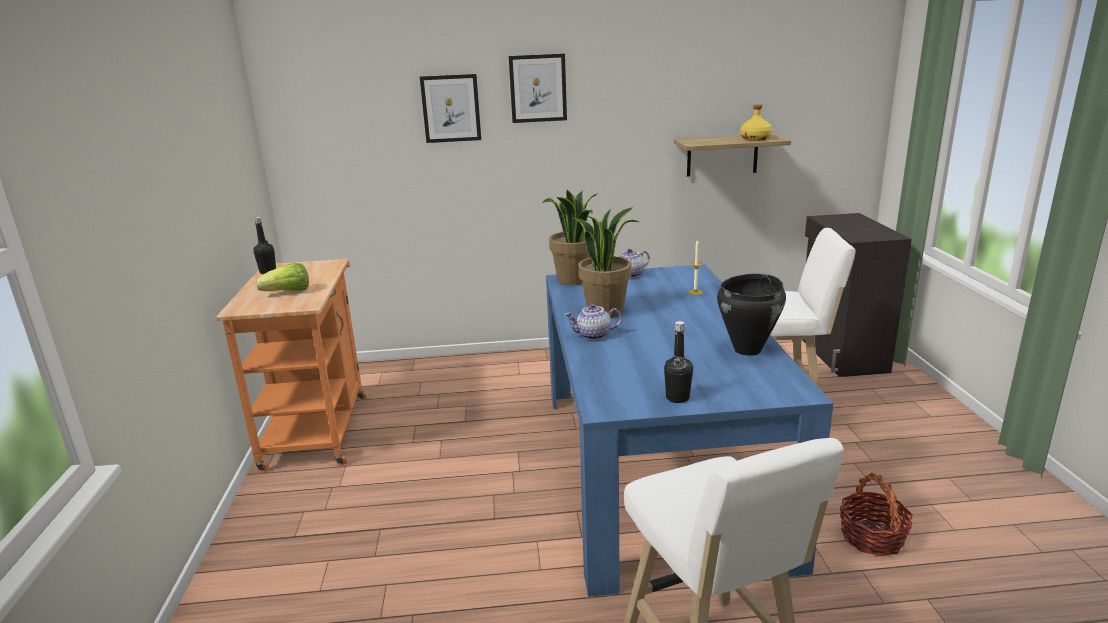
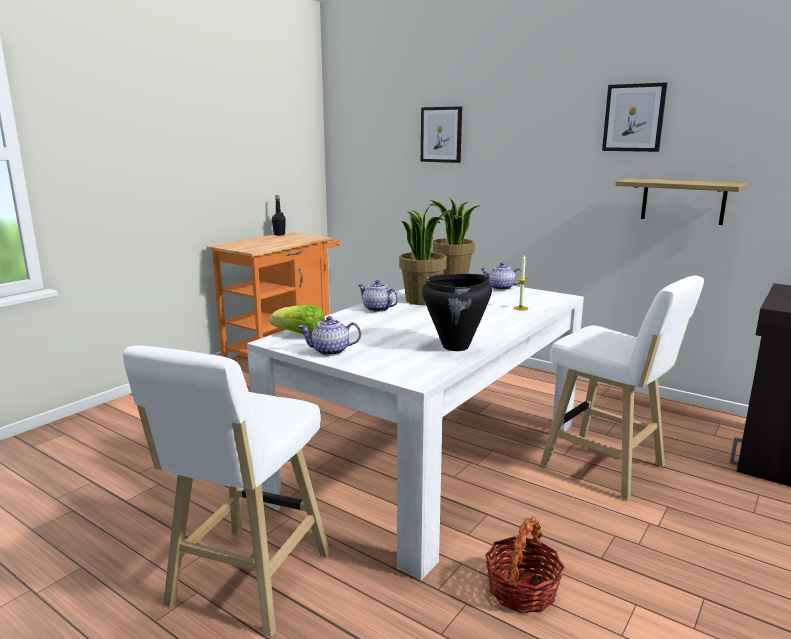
camera: 40 degrees right, 5 degrees down
lettuce [256,263,309,291] -> lettuce moved to [270,305,325,334]
picture [509,54,567,123] -> picture moved to [602,82,667,152]
blue dining table [546,264,833,597] -> white dining table [247,286,584,580]
black bottle [664,321,693,403] -> teapot [298,316,361,356]
yellow bottle [740,104,772,141] -> none

